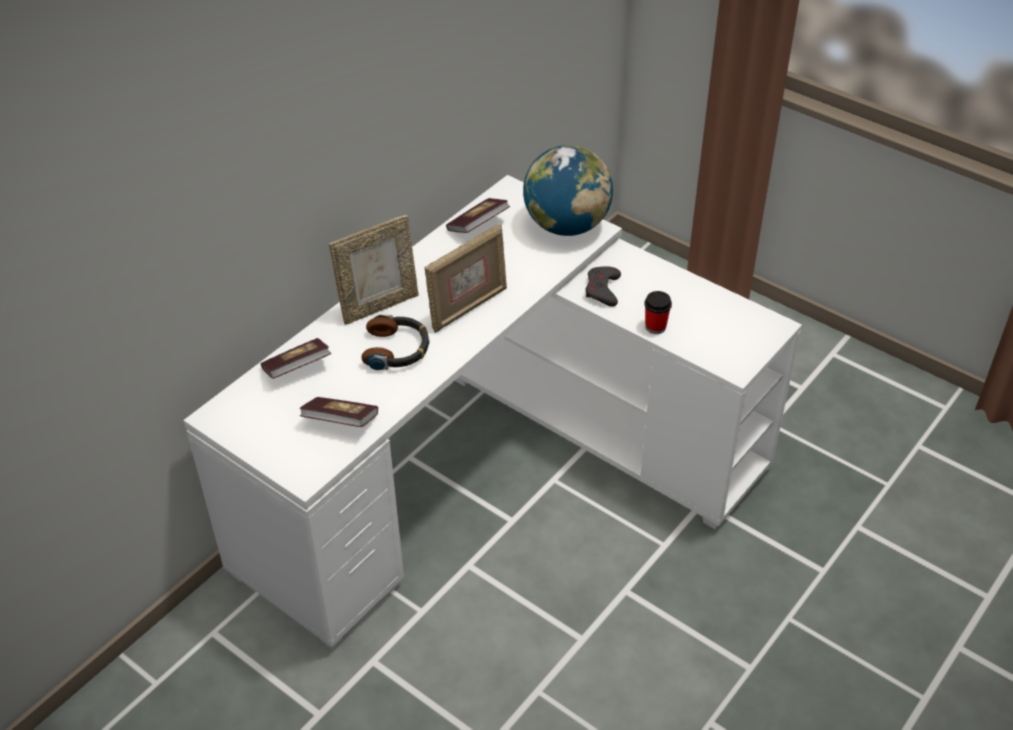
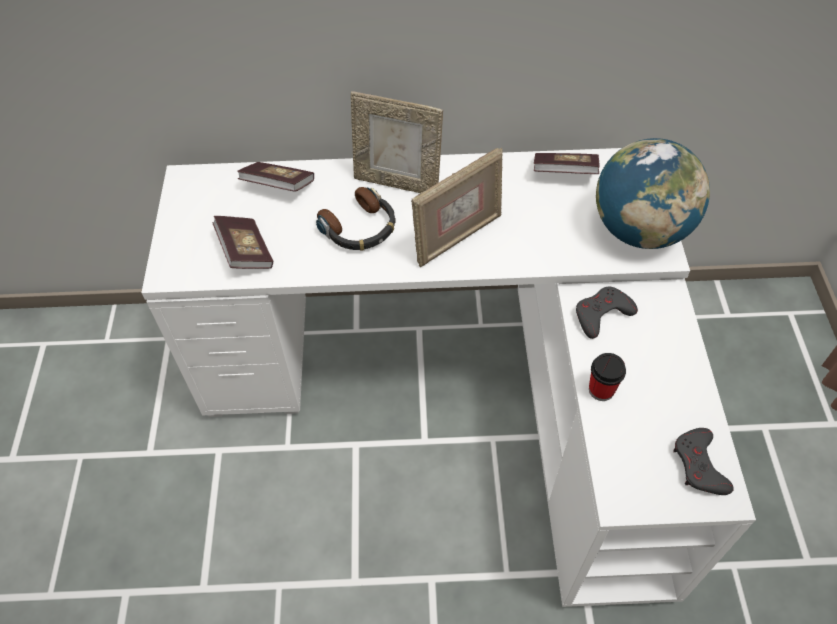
camera: 50 degrees right, 10 degrees up
picture frame [425,224,507,333] -> picture frame turned 45 degrees counterclockwise [411,148,503,267]
none -> grey game controller [673,428,734,495]

